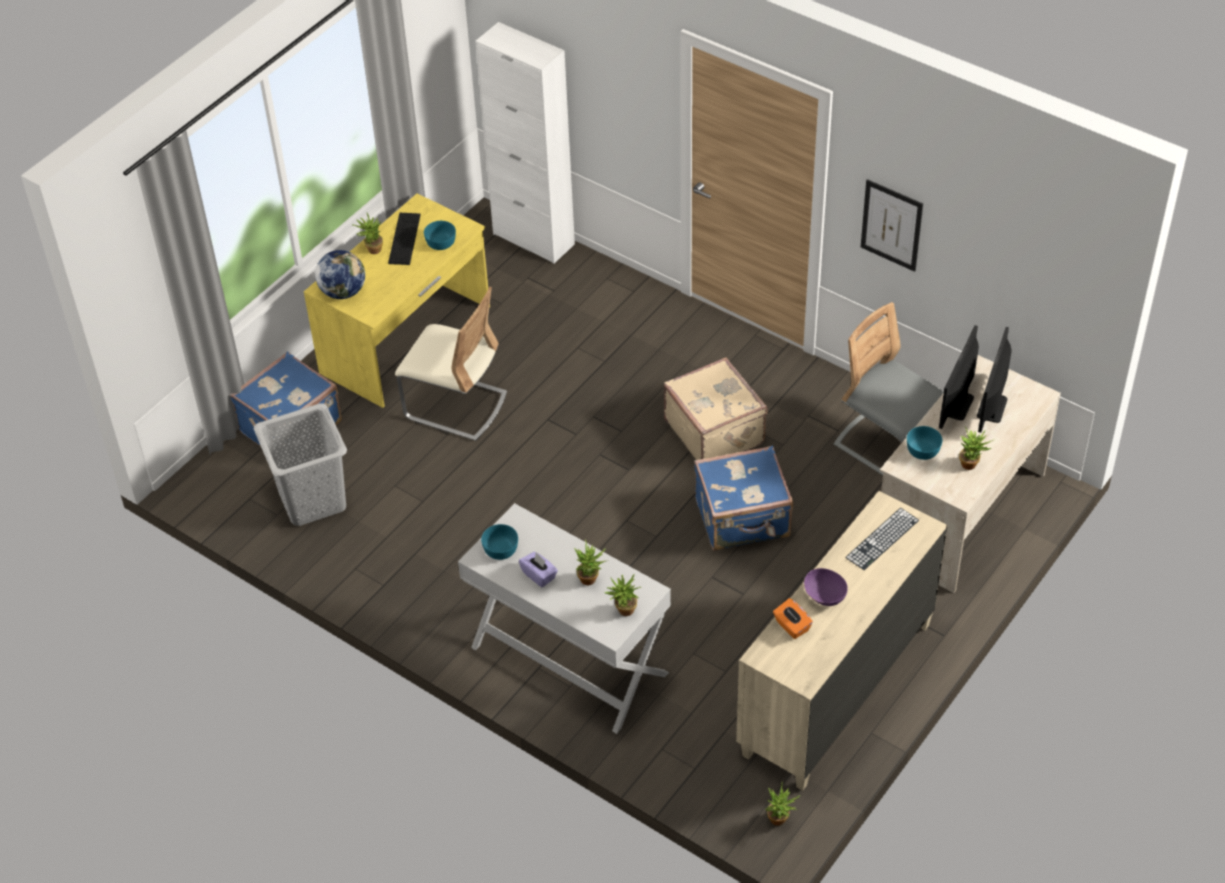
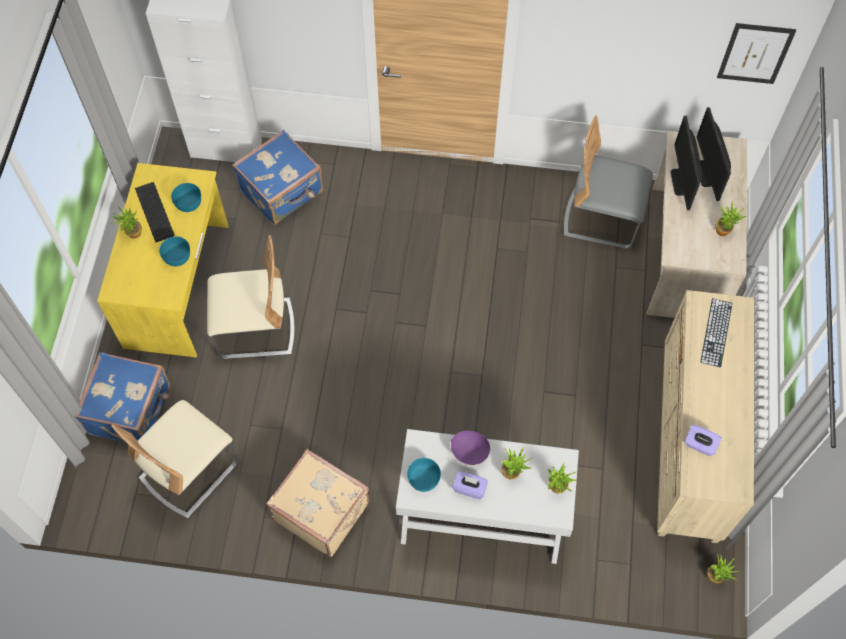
camera: 30 degrees left, 15 degrees up
grey laundry basket [254,403,347,526] -> beige chair [111,400,238,519]
globe [315,250,365,299] -> none
beige suitcase [664,357,768,460] -> beige suitcase moved to [266,449,369,557]
blue suitcase [694,446,793,551] -> blue suitcase moved to [232,130,323,225]
orange tissue box [773,598,813,639] -> purple tissue box [685,425,722,456]
purple bowl [804,568,848,606] -> purple bowl moved to [451,431,490,465]
picture [861,179,923,272] -> picture moved to [717,23,796,84]
turquoise bowl [907,426,942,460] -> turquoise bowl moved to [159,236,190,266]

